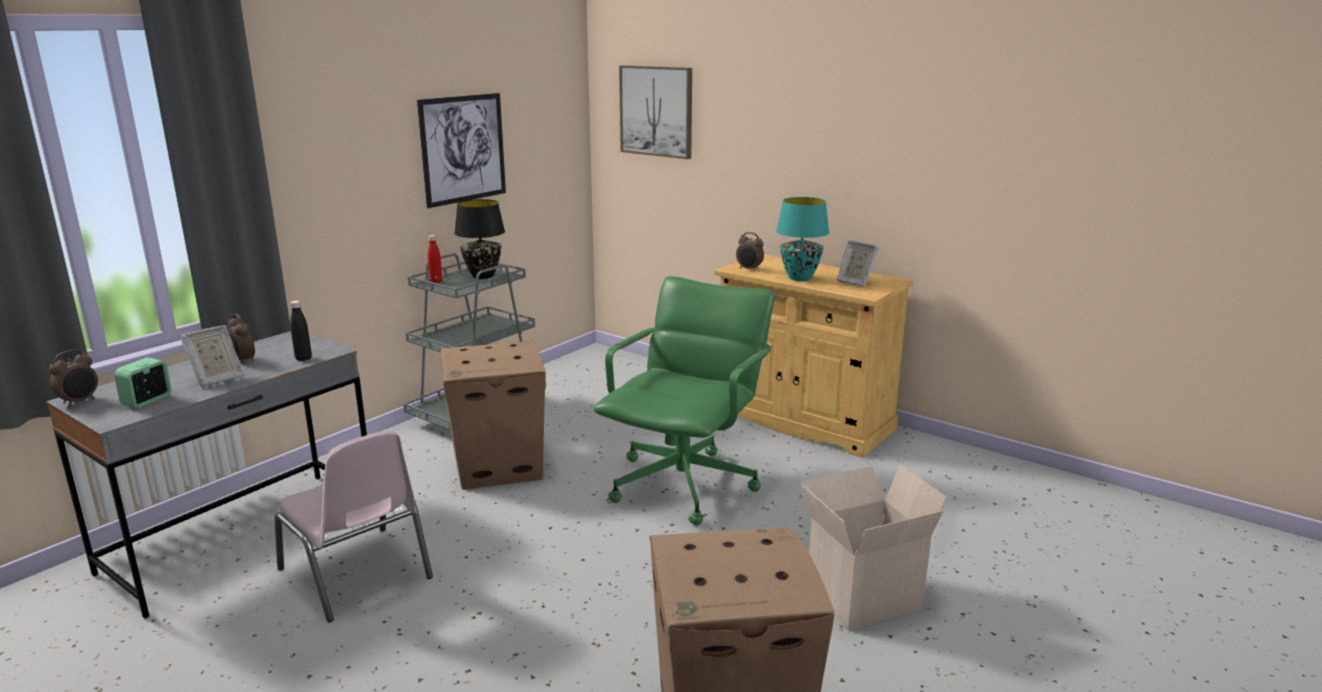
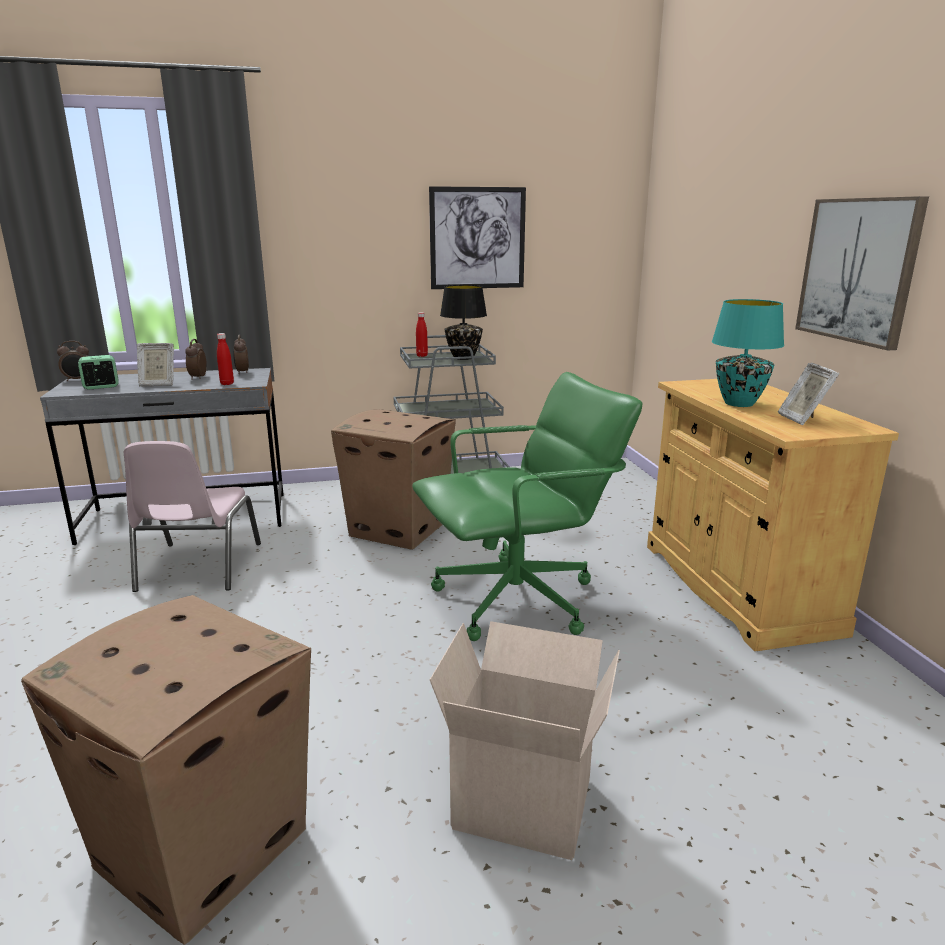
camera: 40 degrees right, 0 degrees up
black bottle [290,301,312,361] -> red bottle [217,333,234,385]
picture [619,65,692,159] -> picture moved to [795,196,929,350]
alarm clock [736,232,764,271] -> alarm clock moved to [233,335,249,374]

